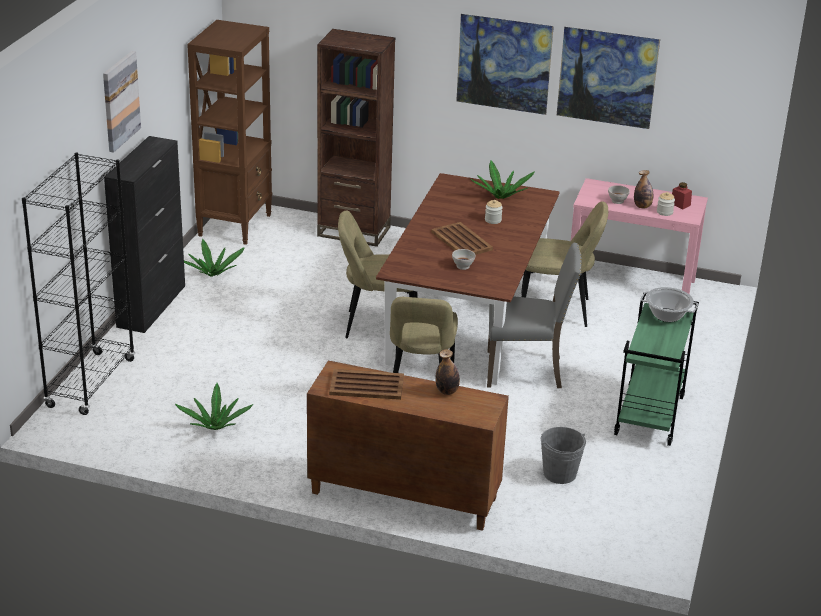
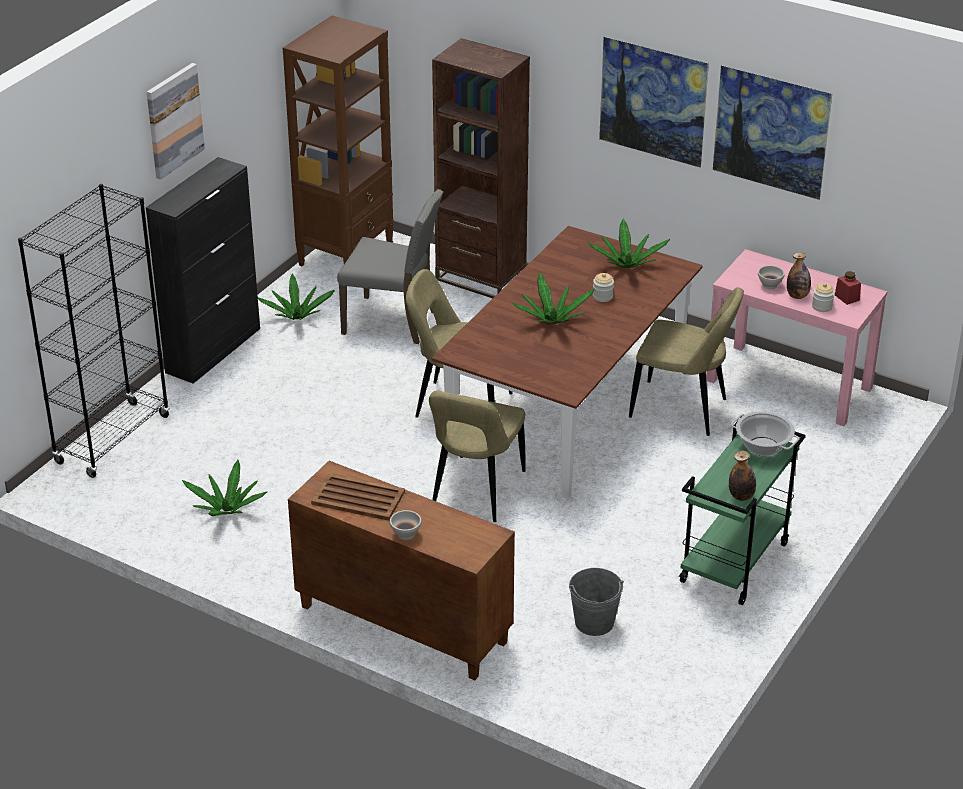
camera: 15 degrees right, 5 degrees up
brown tray [431,222,493,255] -> potted plant [512,273,594,324]
bottle [435,349,460,395] -> bottle moved to [729,451,756,501]
white bowl [452,249,475,270] -> white bowl moved to [390,510,421,540]
grey chair [487,243,582,388] -> grey chair moved to [337,189,443,344]

